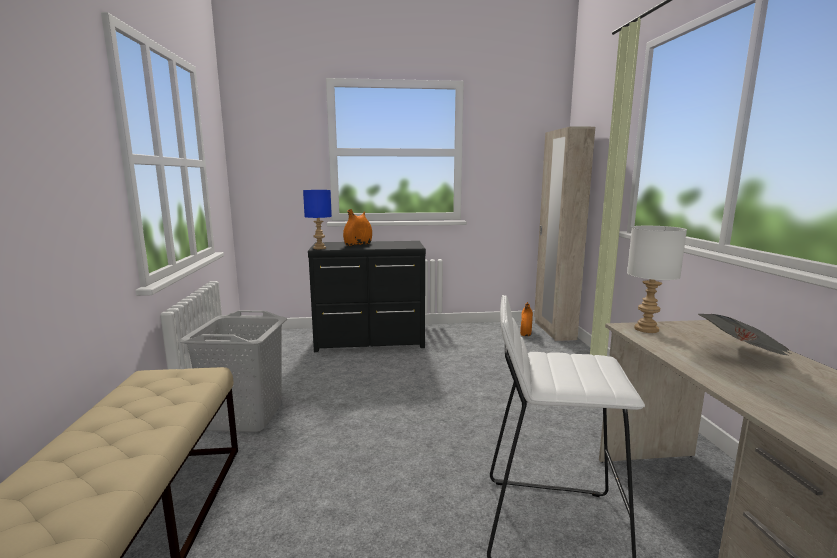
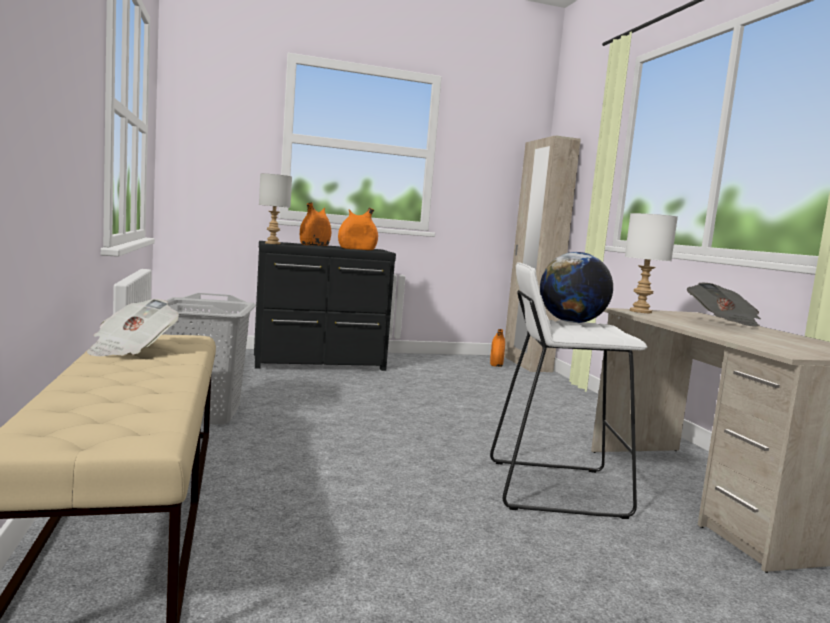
camera: 10 degrees left, 5 degrees down
blue table lamp [303,190,332,249] -> grey table lamp [259,173,292,244]
none -> newspaper [87,299,179,356]
none -> orange vase [338,208,378,250]
none -> globe [540,252,613,323]

